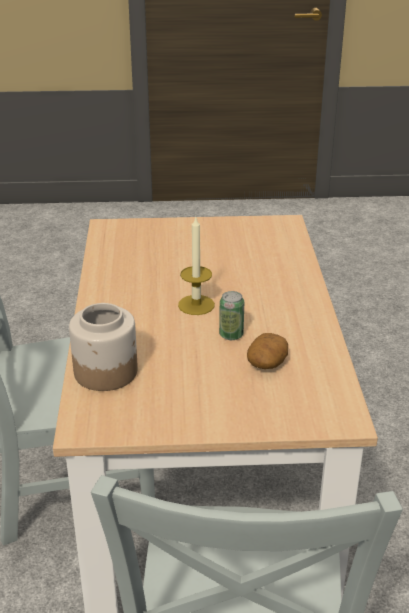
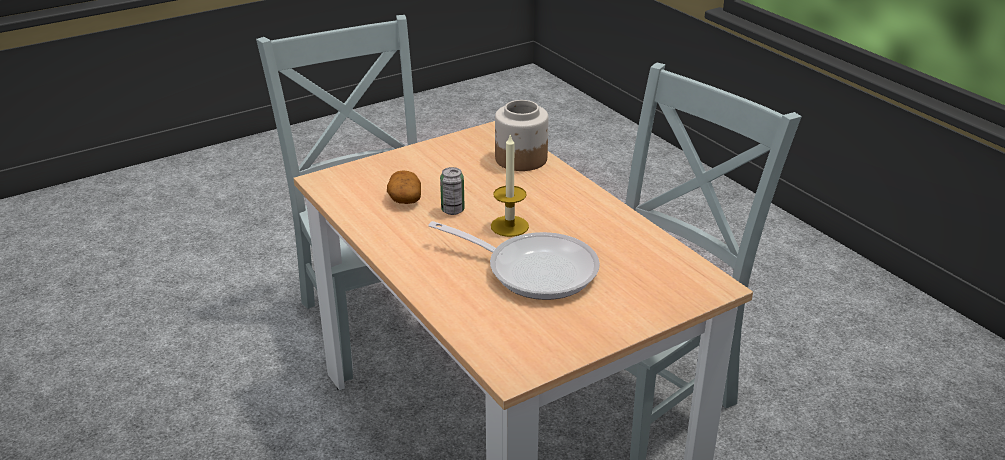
camera: 150 degrees right, 0 degrees up
none -> frying pan [428,221,600,300]

